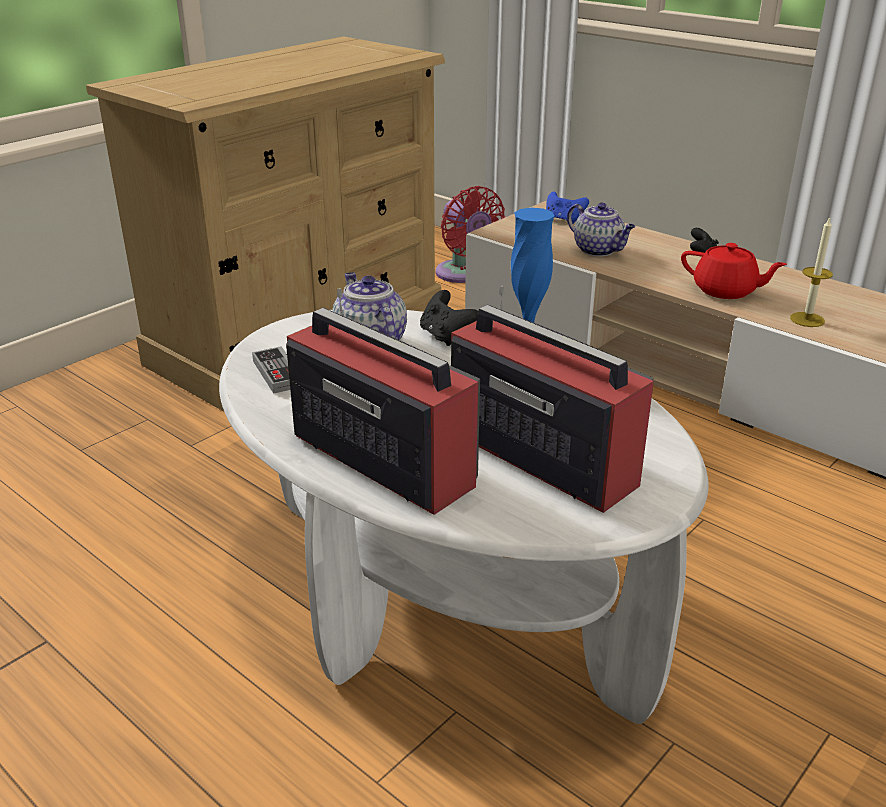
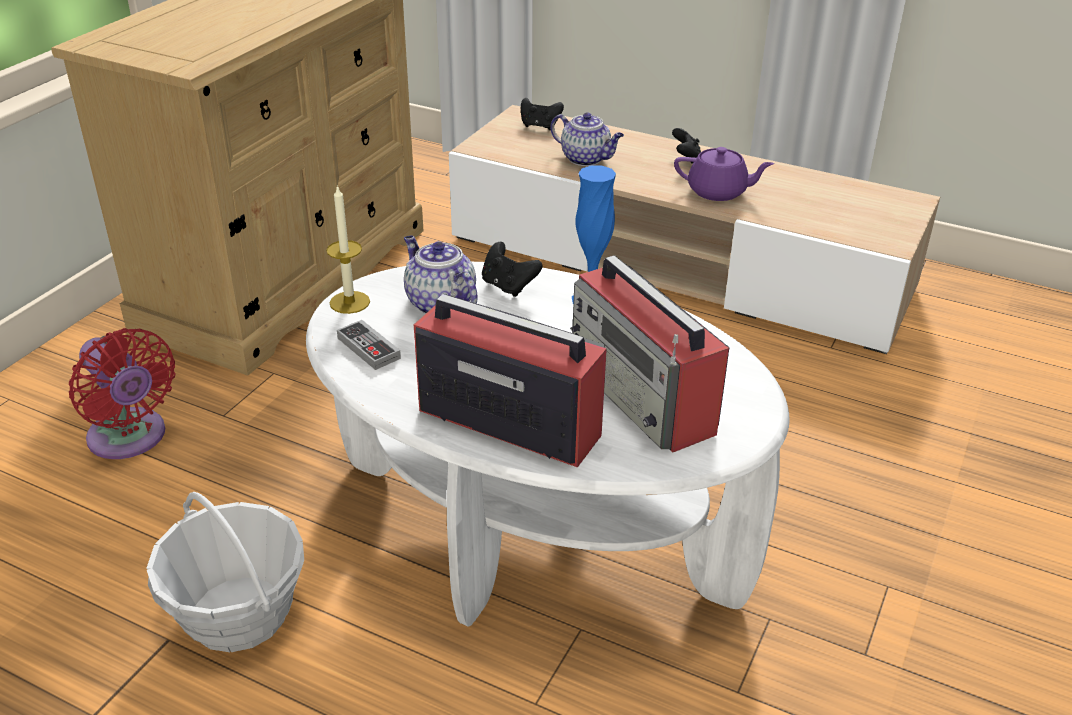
camera: 15 degrees left, 5 degrees up
red fan [436,186,505,283] -> red fan moved to [69,328,176,459]
radio [451,286,654,513] -> radio turned 150 degrees counterclockwise [570,255,729,452]
blue game controller [546,192,589,224] -> black game controller [521,98,564,130]
red teapot [681,243,787,299] -> purple teapot [674,147,774,201]
candle [790,216,833,327] -> candle moved to [326,185,370,314]
none -> basket [146,492,304,652]

